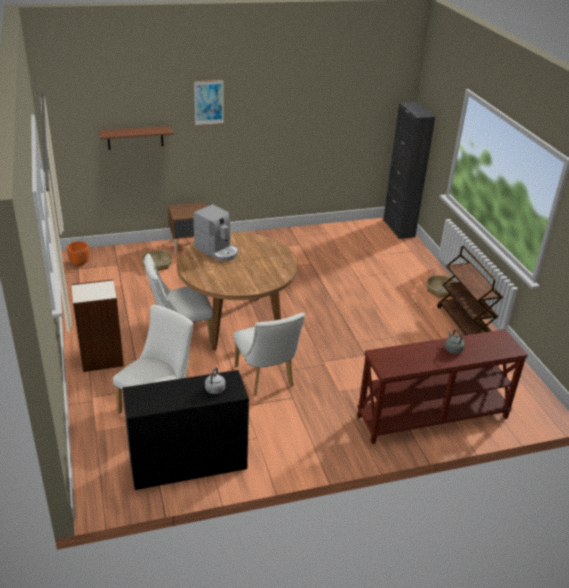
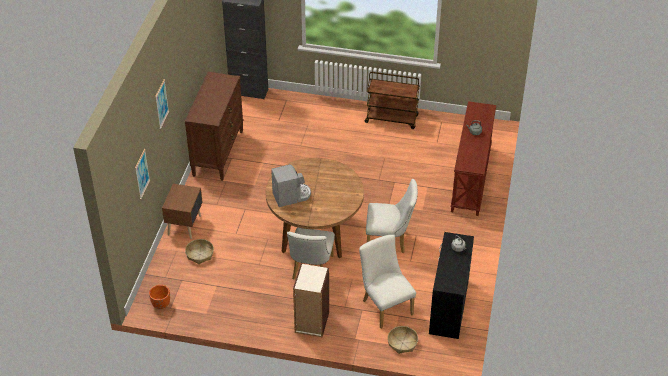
camera: 60 degrees left, 10 degrees up
brown shelf [99,126,173,150] -> picture [135,149,150,199]
basket [427,275,456,298] -> basket moved to [388,326,418,354]
none -> brown dresser [185,72,243,181]

